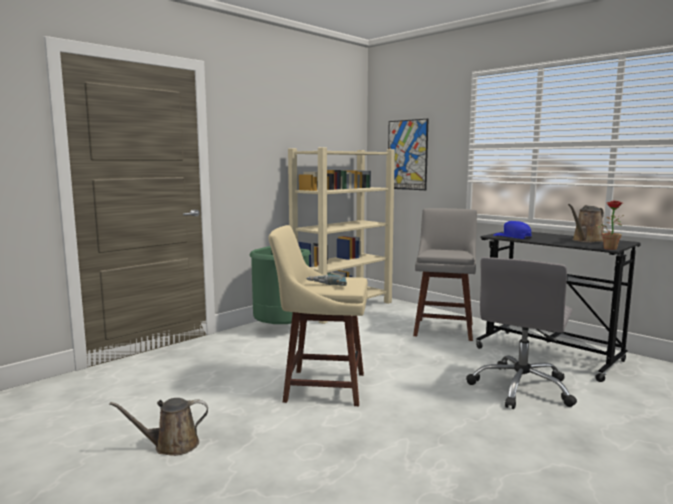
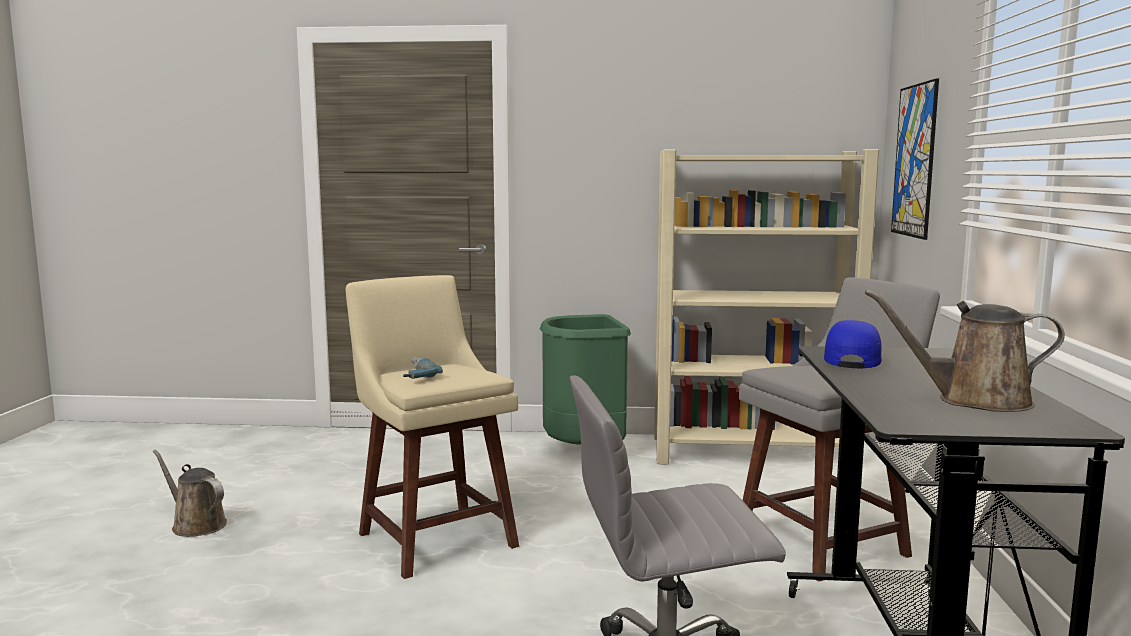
camera: 50 degrees right, 0 degrees up
potted plant [596,201,624,250] -> none

